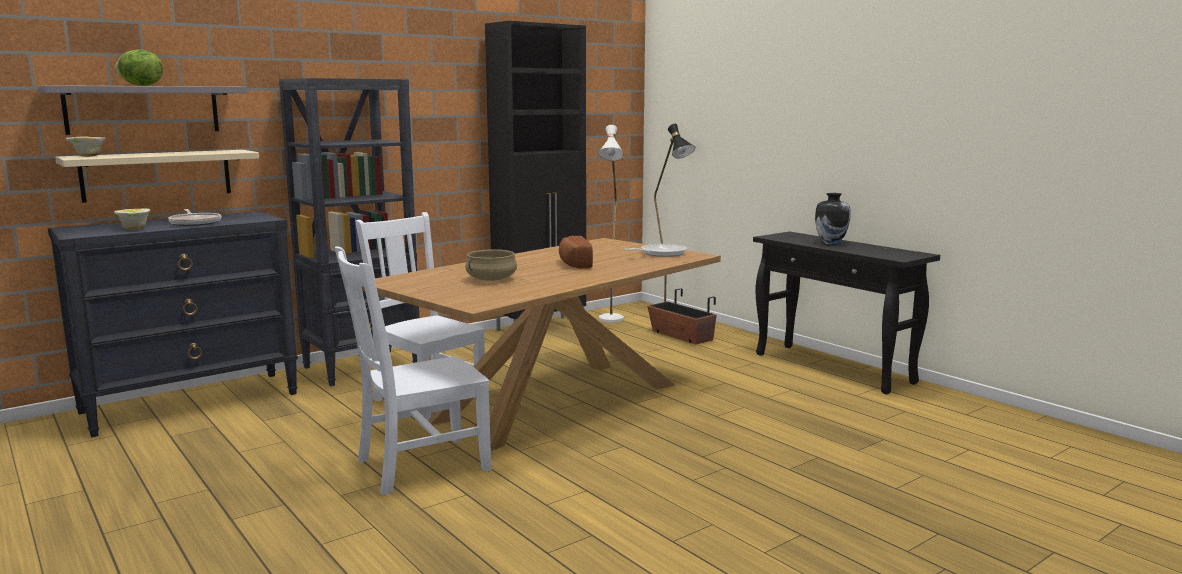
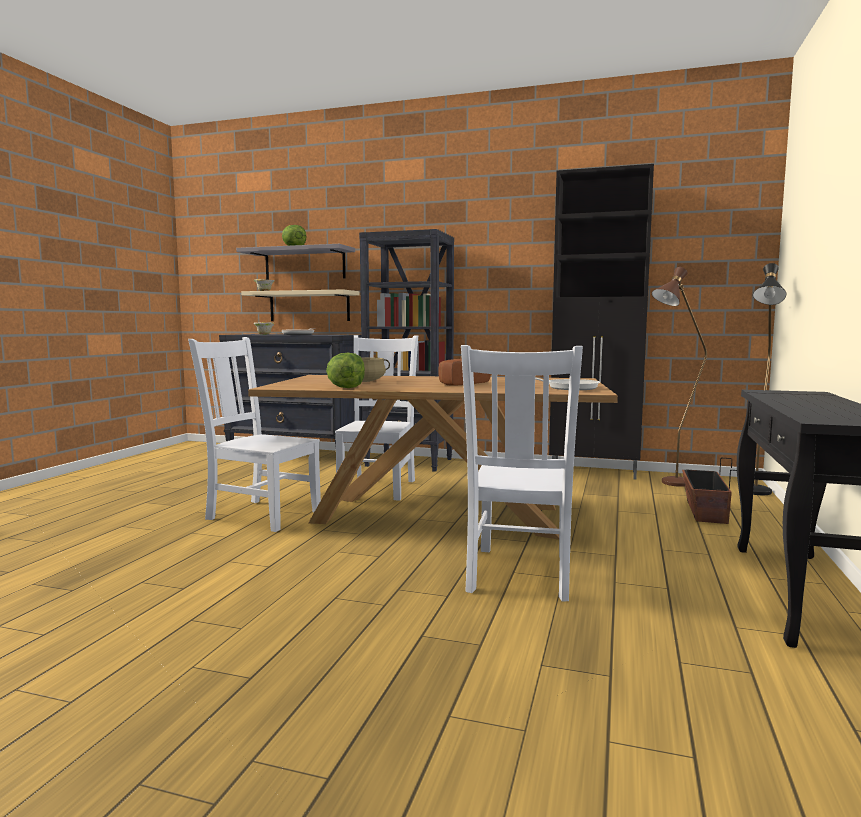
camera: 55 degrees right, 5 degrees down
white floor lamp [598,125,624,323] -> brown floor lamp [652,267,707,487]
vase [815,193,851,245] -> none
none -> lettuce [326,352,365,388]
none -> white chair [461,345,583,602]

